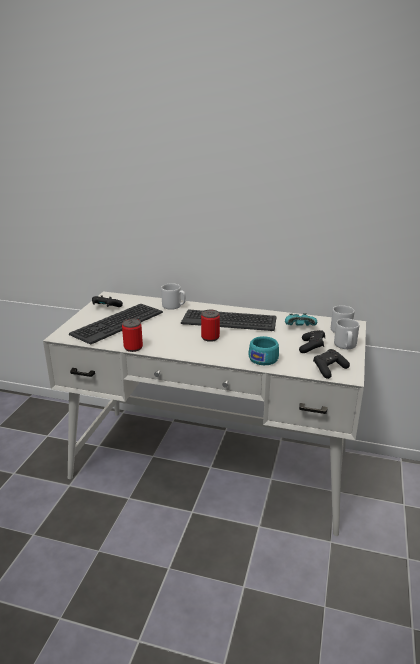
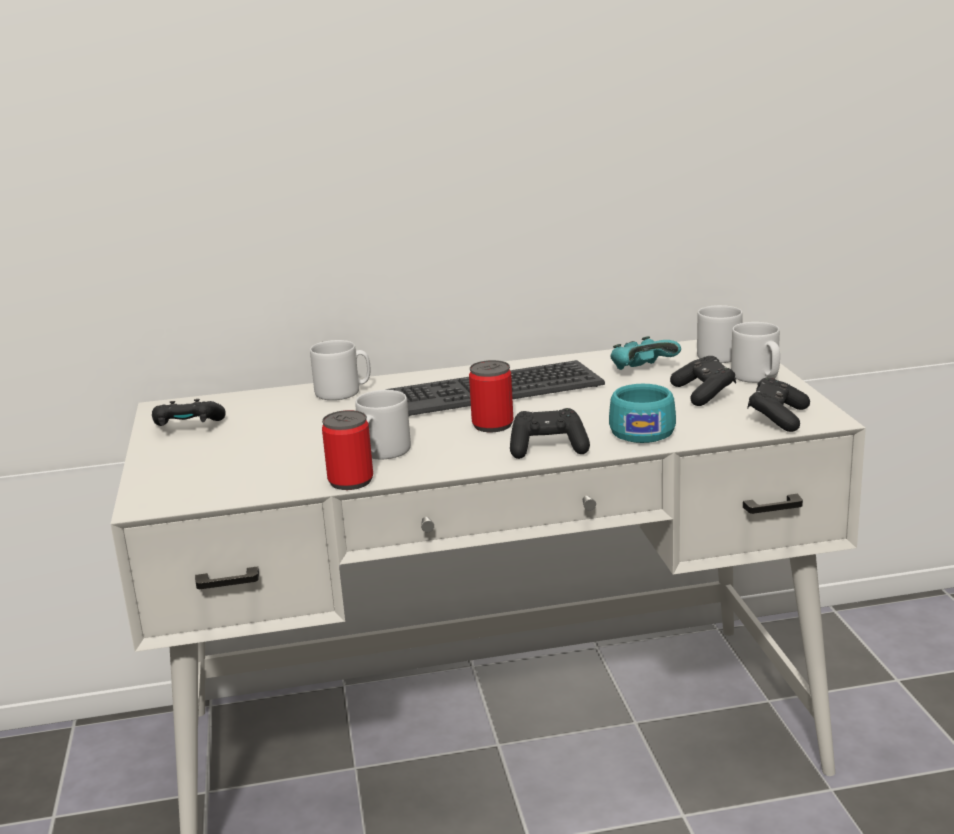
camera: 25 degrees left, 5 degrees down
keyboard [69,304,163,345] -> none
none -> grey mug [355,390,411,459]
none -> black game controller [510,408,590,459]

